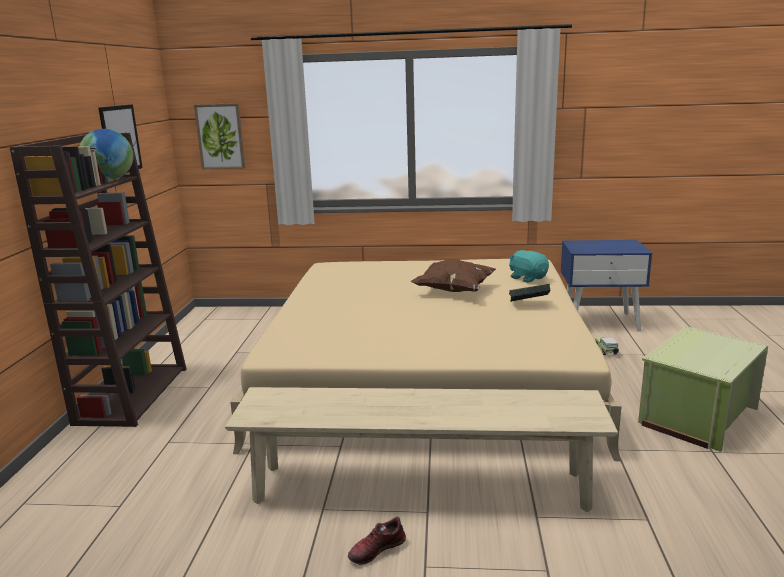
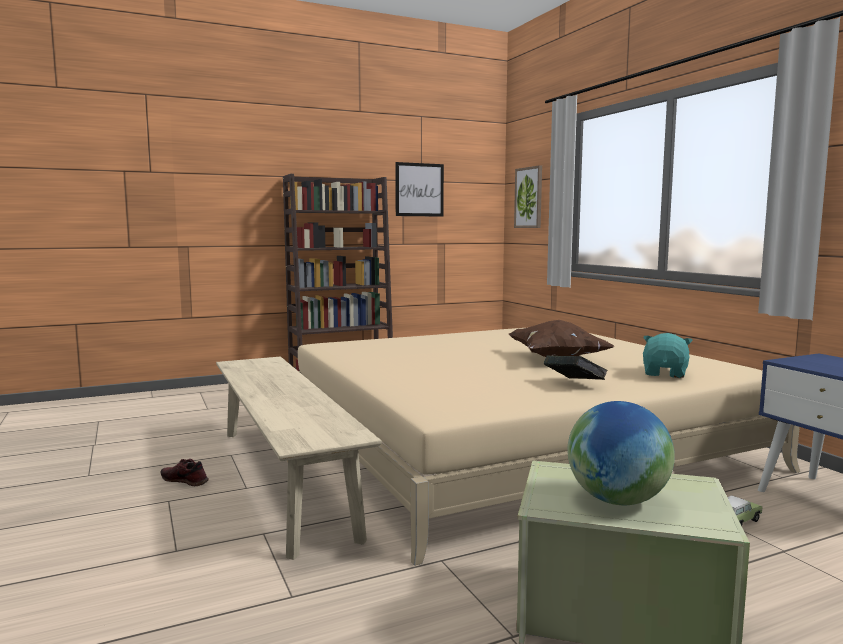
camera: 60 degrees right, 10 degrees down
globe [79,129,133,180] -> globe moved to [568,401,675,505]

